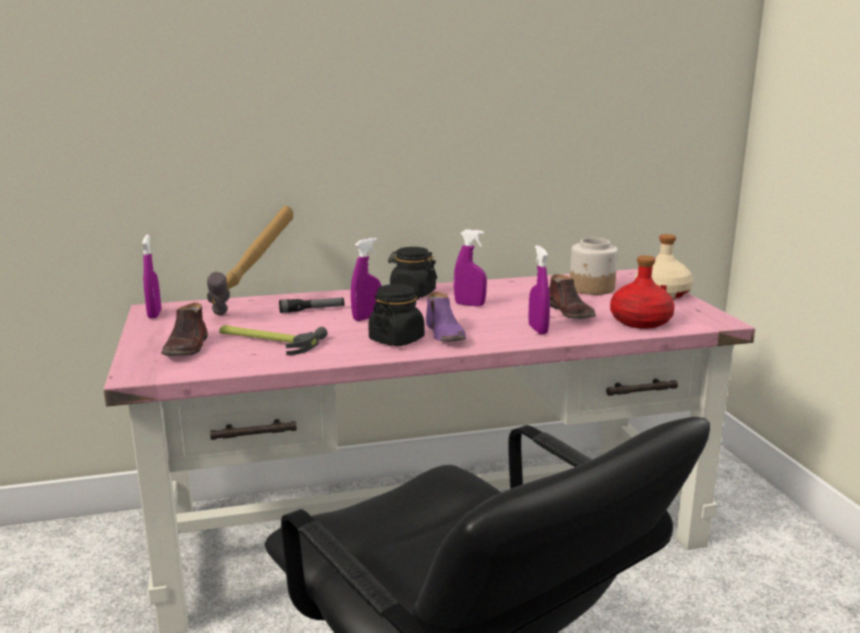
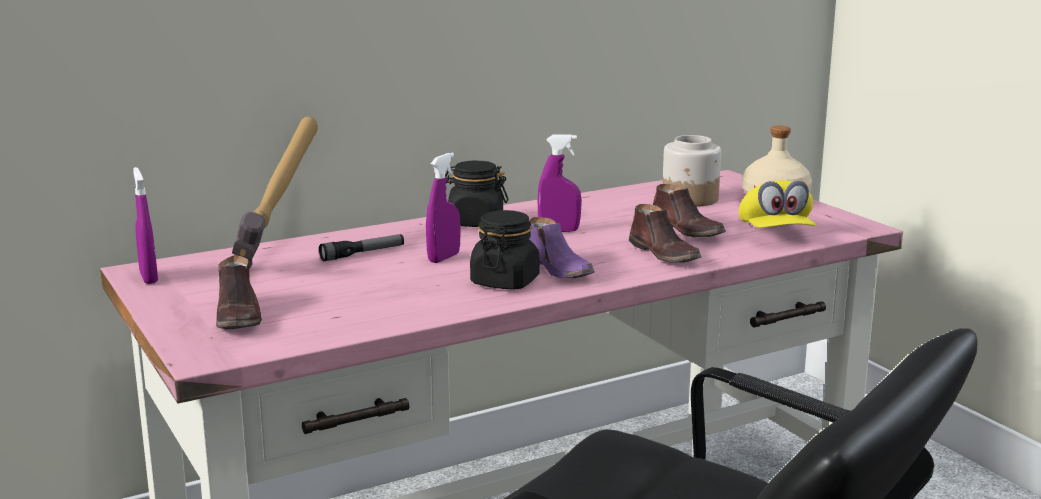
camera: 15 degrees left, 0 degrees up
hammer [219,325,328,355] -> none
purple spray bottle [528,245,550,334] -> brown shoe [629,204,701,262]
red bottle [610,255,675,329] -> yellow cap [739,180,816,228]

